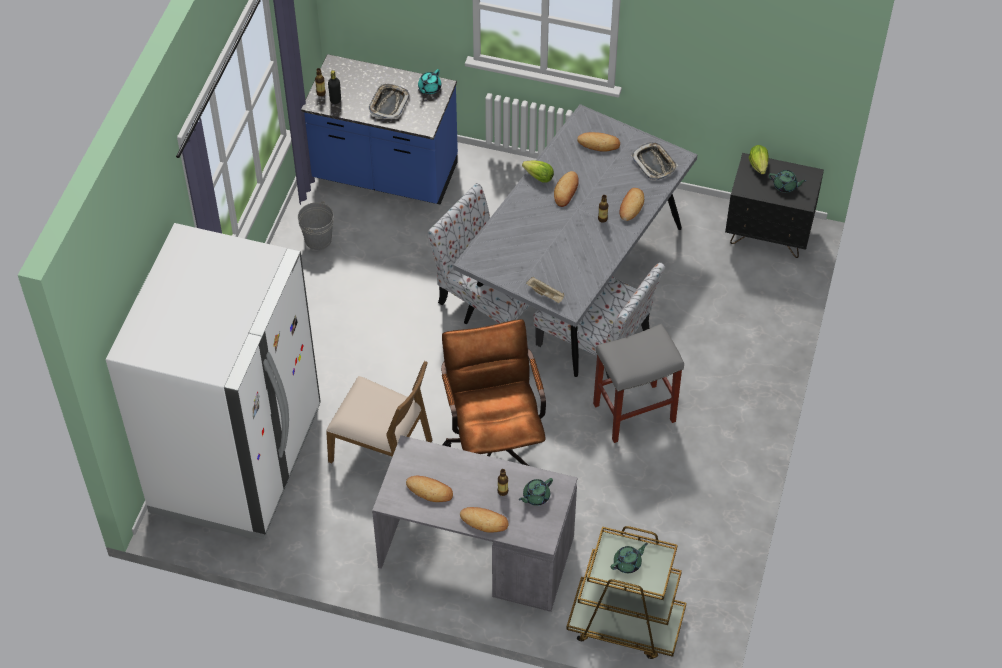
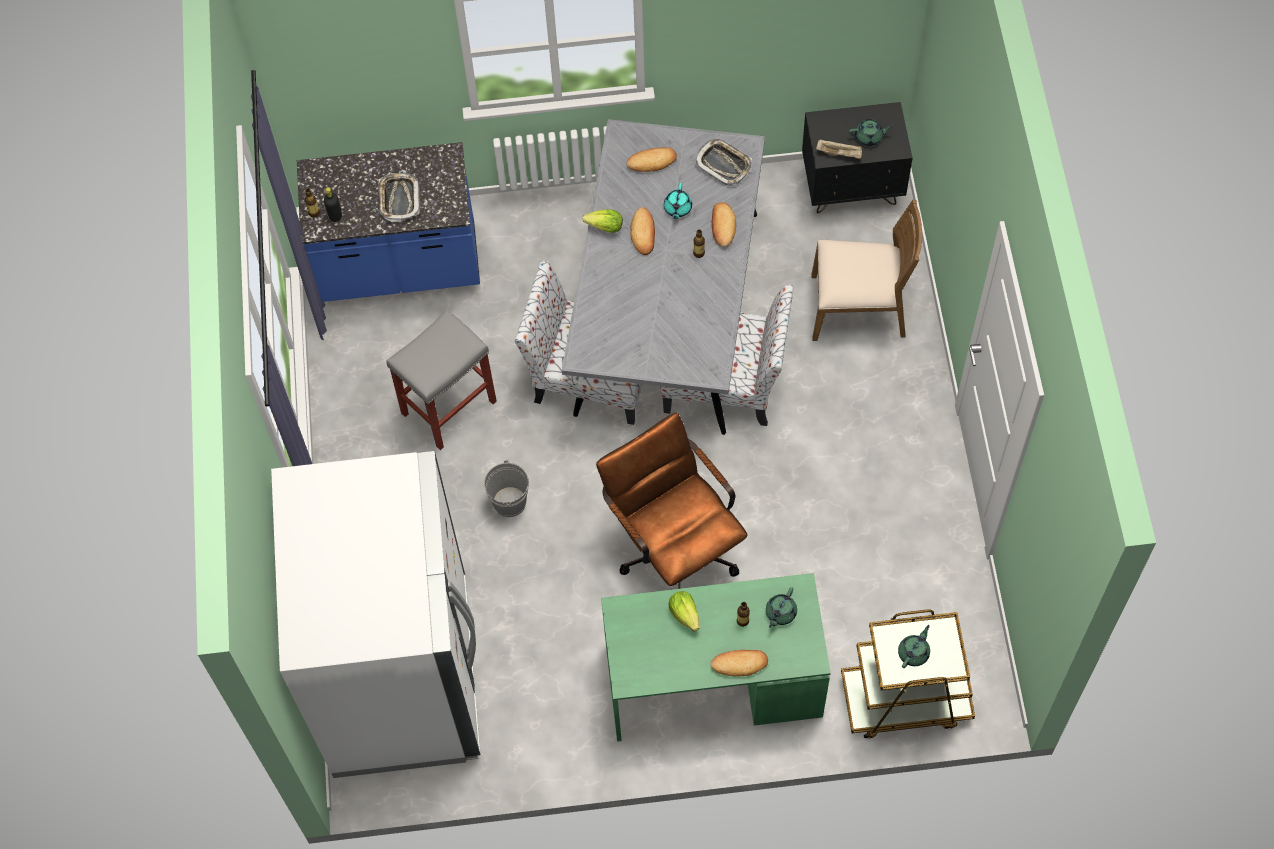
camera: 20 degrees left, 10 degrees up
grey bucket [298,201,334,250] -> grey bucket moved to [484,459,529,517]
brown chair [326,361,432,463] -> brown chair moved to [812,200,922,341]
grey desk [372,435,577,612] -> green desk [601,573,830,742]
bread [406,476,453,502] -> none
turquoise teapot [418,69,442,94] -> turquoise teapot moved to [664,183,692,219]
beige tray [526,277,565,303] -> beige tray moved to [816,139,862,159]
grey stool [593,324,684,443] -> grey stool moved to [386,310,497,450]
lettuce [749,145,769,174] -> lettuce moved to [669,591,699,632]

